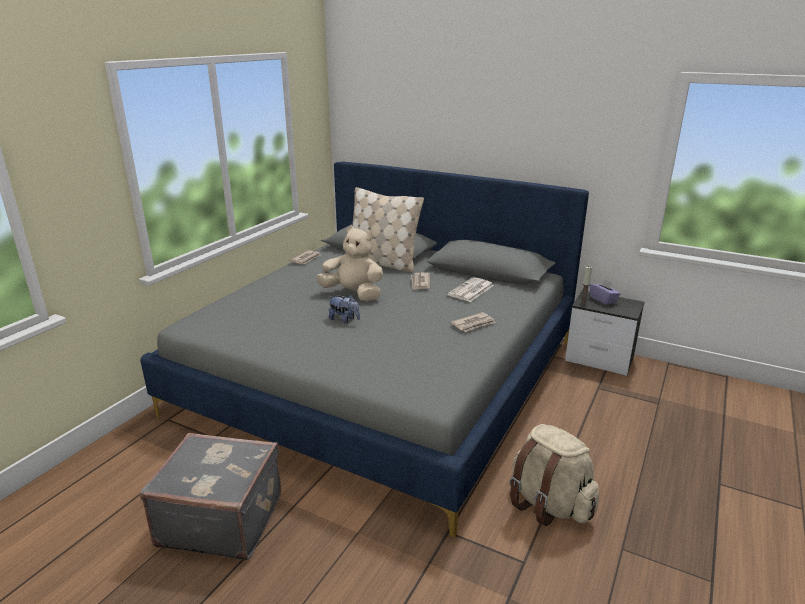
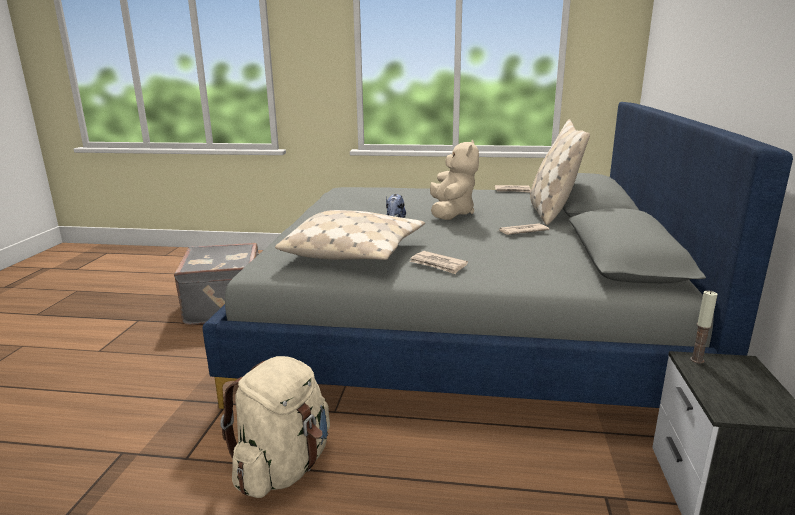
camera: 70 degrees right, 5 degrees down
newspaper [448,277,494,302] -> none
purple tissue box [590,279,620,305] -> none
none -> beige pillow [275,210,425,260]

